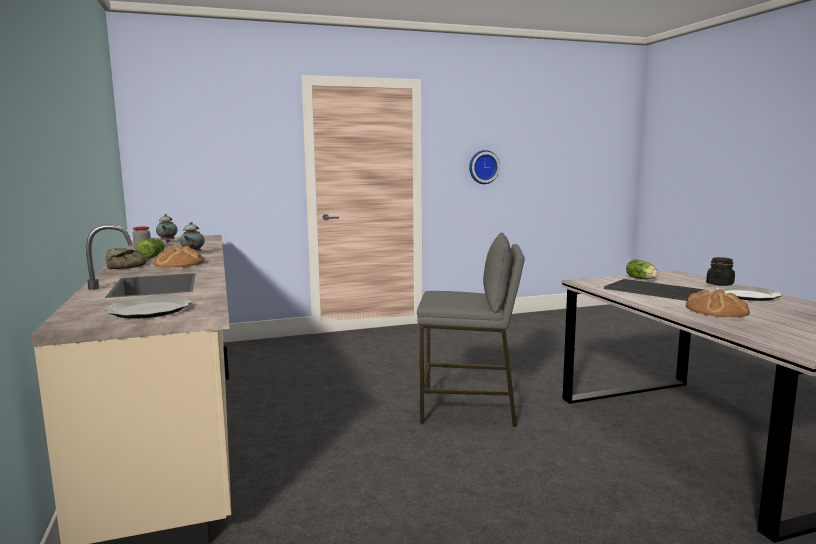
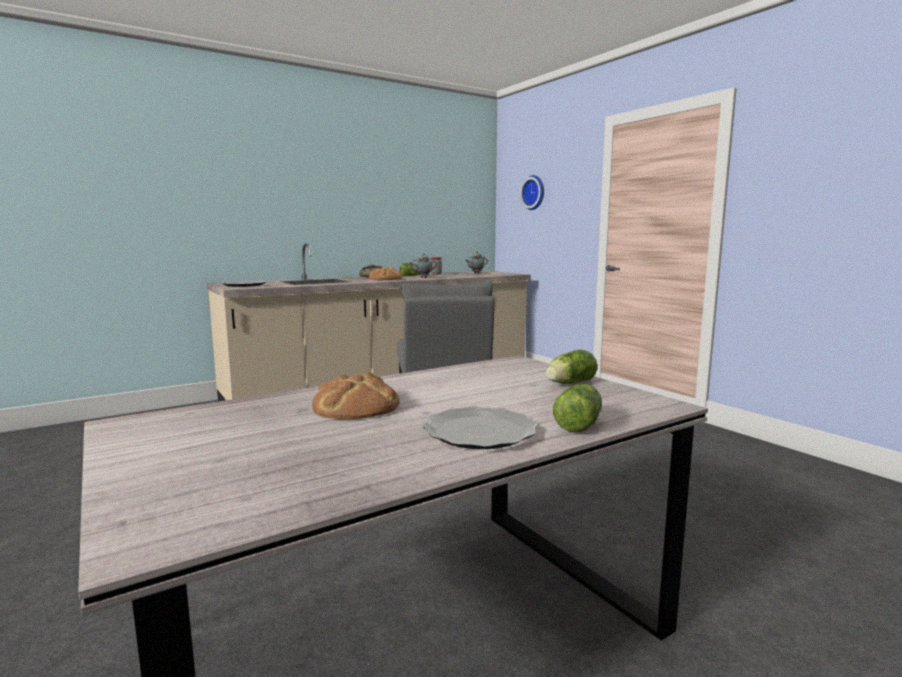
camera: 75 degrees right, 0 degrees up
wall clock [469,150,500,184] -> wall clock moved to [520,175,544,210]
tray [604,279,705,301] -> none
black jar [706,257,735,286] -> lettuce [553,384,602,433]

